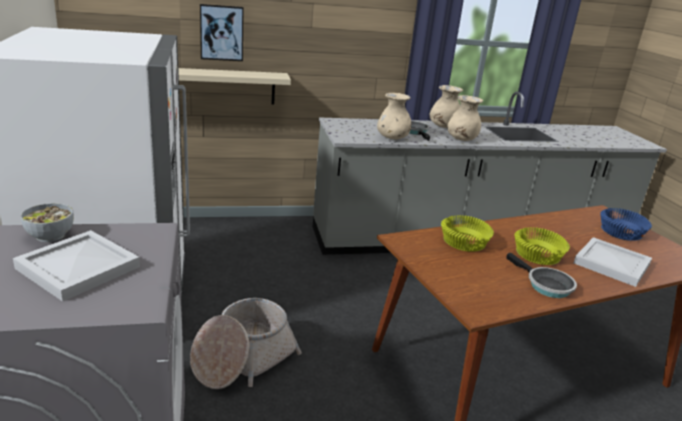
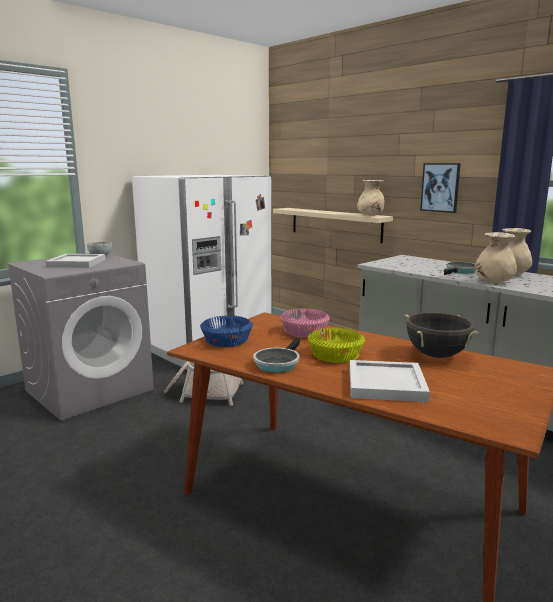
camera: 60 degrees right, 10 degrees down
picture [200,4,244,61] -> picture moved to [420,163,461,213]
beige vase [377,93,411,139] -> beige vase moved to [357,180,384,216]
yellow bowl [441,215,494,252] -> pink bowl [280,308,330,338]
blue bowl [600,208,652,241] -> blue bowl moved to [200,315,253,347]
none -> black cooking pot [404,312,479,358]

